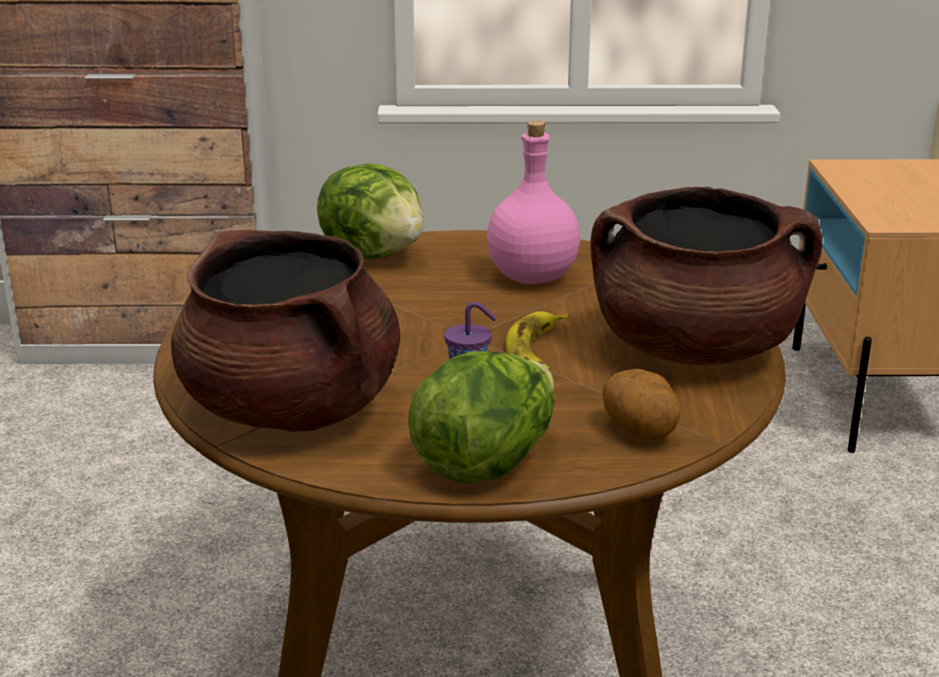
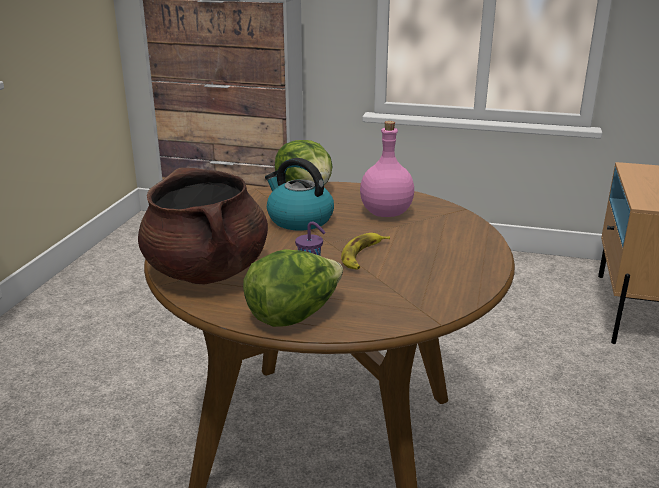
camera: 15 degrees right, 0 degrees up
brown cooking pot [590,187,822,365] -> none
potato [602,369,681,440] -> none
none -> kettle [265,158,334,230]

